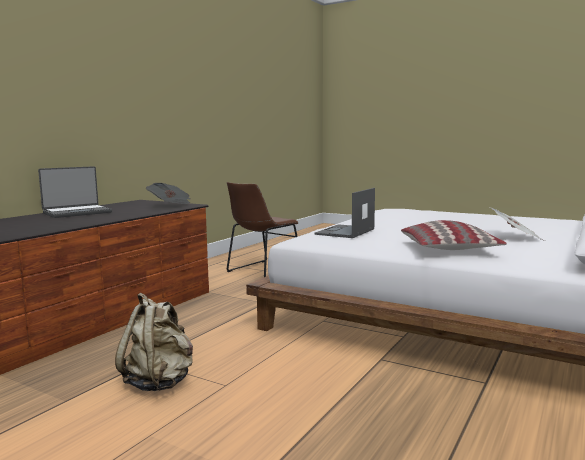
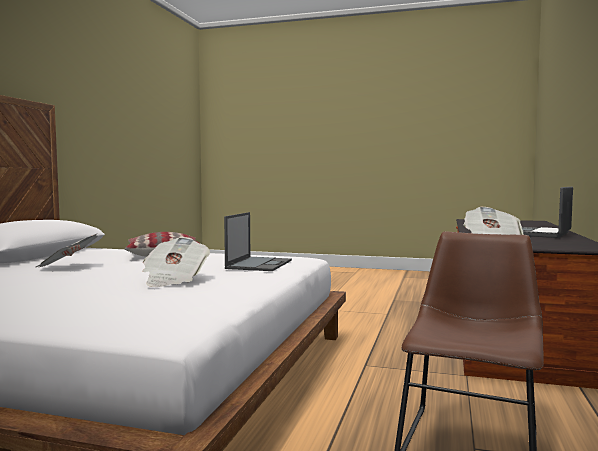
camera: 165 degrees right, 5 degrees down
beige backpack [115,293,193,391] -> none
none -> newspaper [143,237,210,287]

